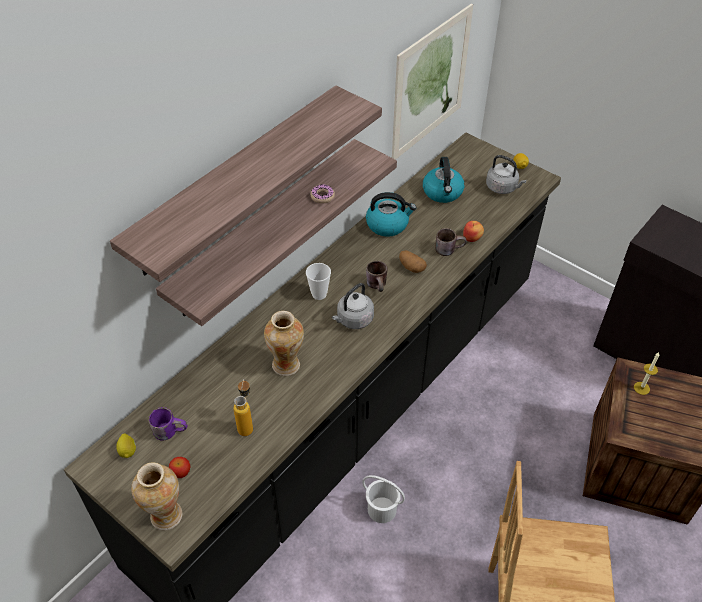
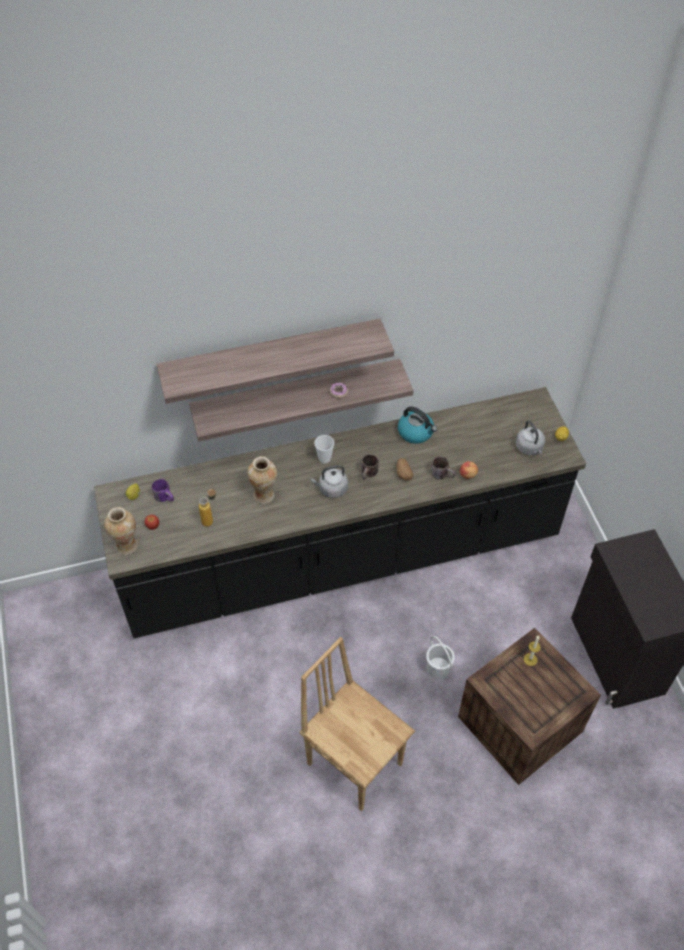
camera: 35 degrees right, 5 degrees up
white bucket [362,475,405,523] -> white bucket moved to [426,636,455,679]
picture [392,3,473,160] -> none
kettle [423,157,464,203] -> none

